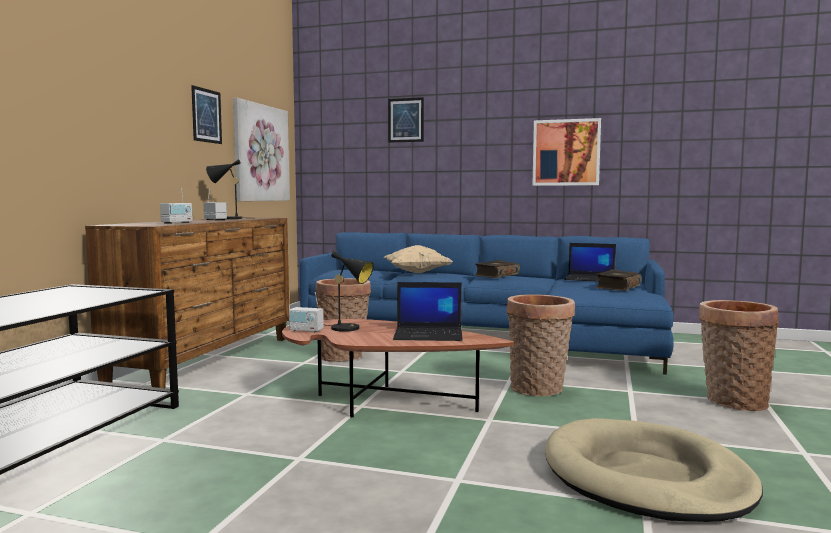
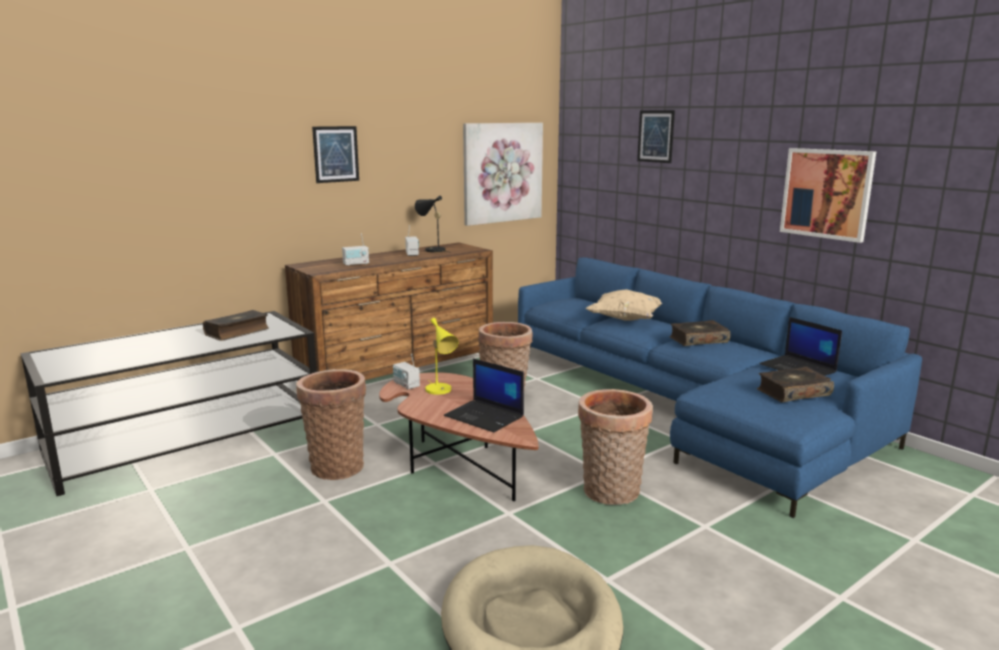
camera: 35 degrees right, 10 degrees up
picture [191,85,222,144] -> picture moved to [312,126,359,183]
black table lamp [326,251,373,332] -> yellow table lamp [425,318,458,395]
basket [699,300,779,411] -> basket moved to [296,369,366,480]
none -> book [203,310,269,341]

